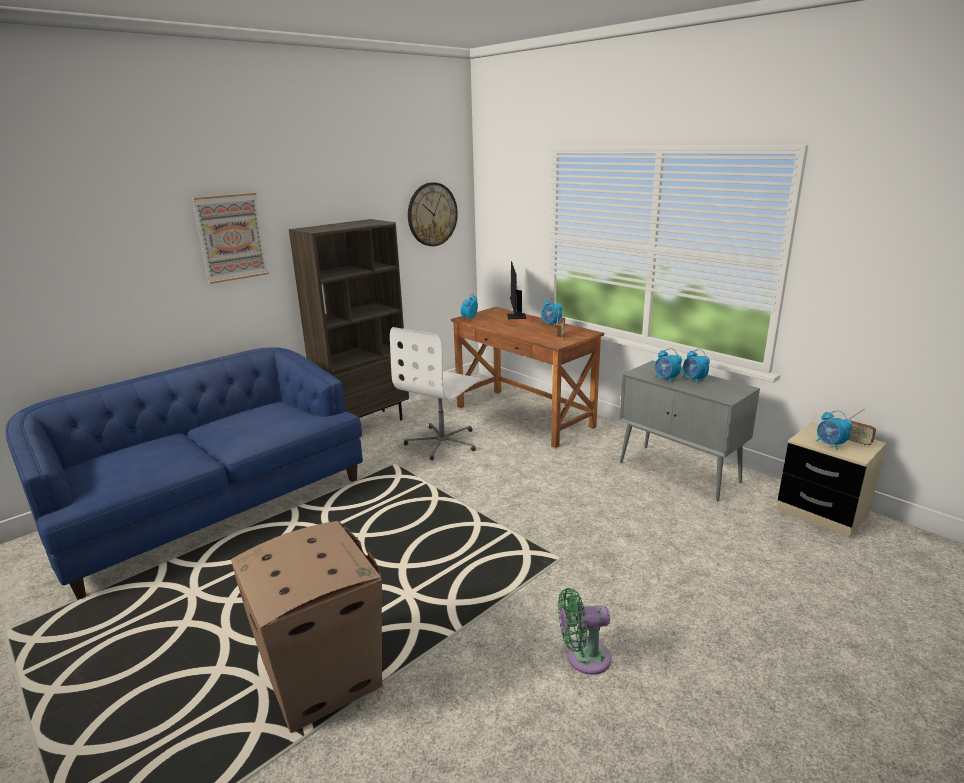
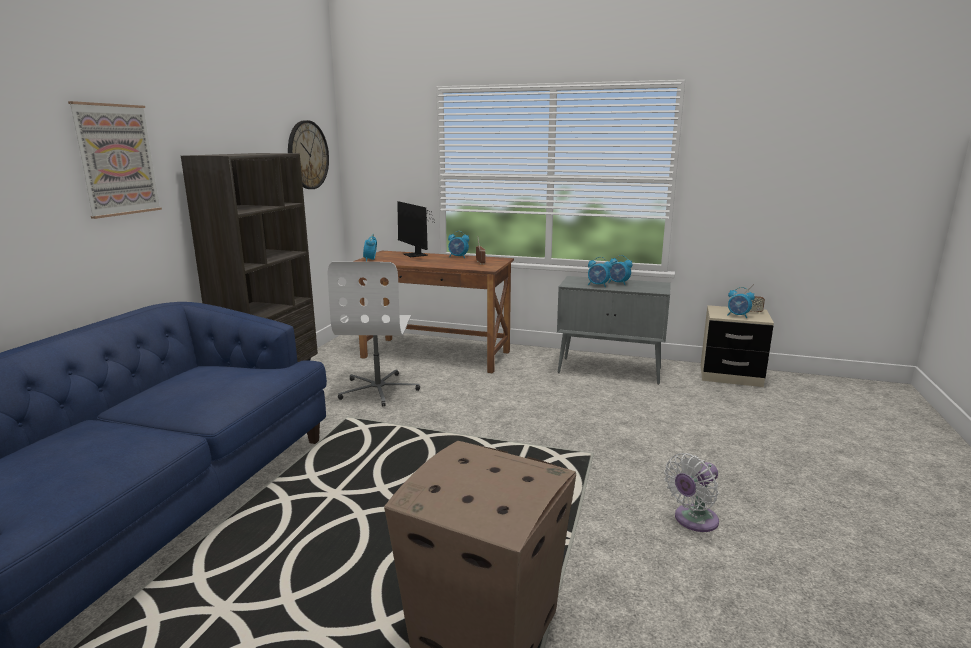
camera: 30 degrees left, 5 degrees down
green fan [558,588,612,675] -> white fan [664,453,719,532]

